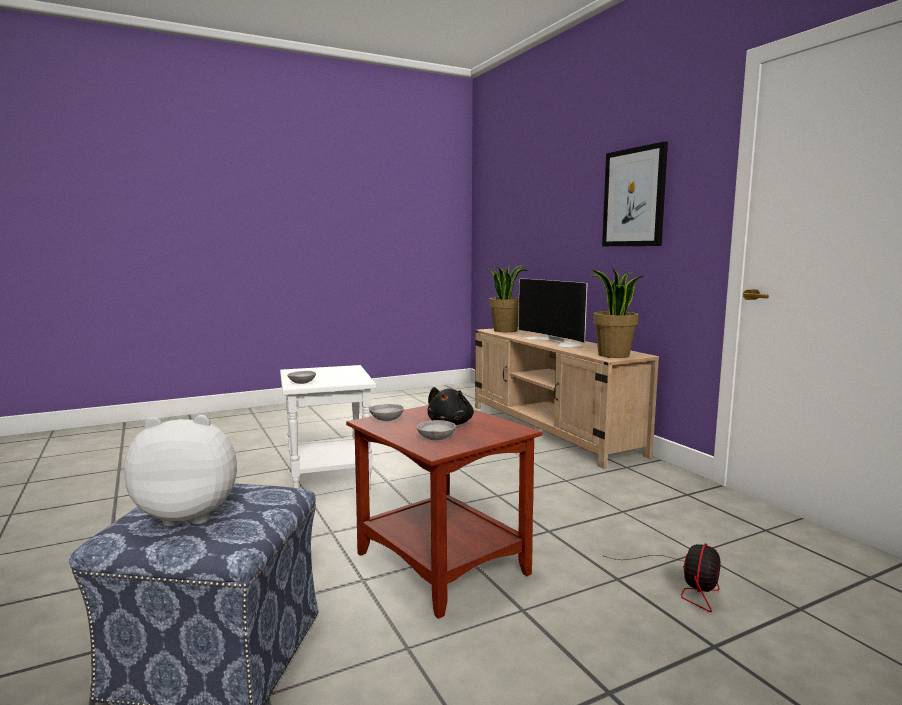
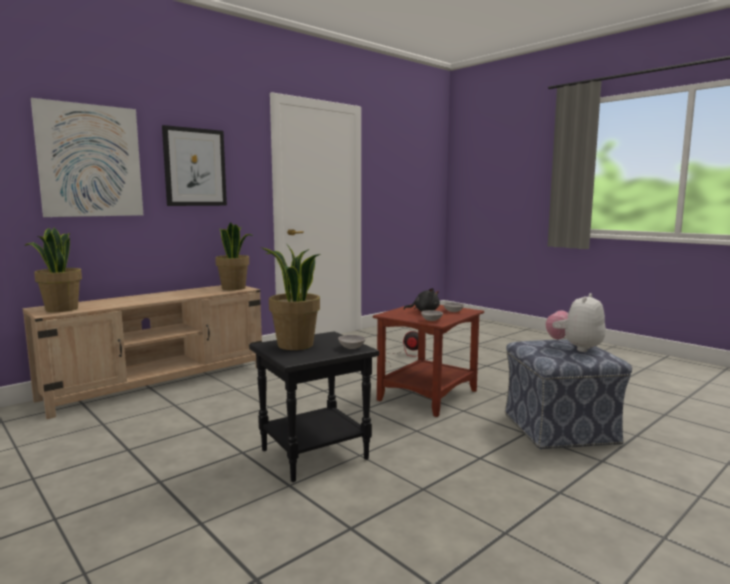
camera: 105 degrees left, 0 degrees up
plush toy [124,415,237,526] -> plush toy turned 60 degrees clockwise [546,293,606,352]
white side table [280,365,376,490] -> black side table [249,331,379,482]
television [518,278,587,347] -> none
none -> picture [31,98,143,217]
none -> potted plant [261,245,320,350]

